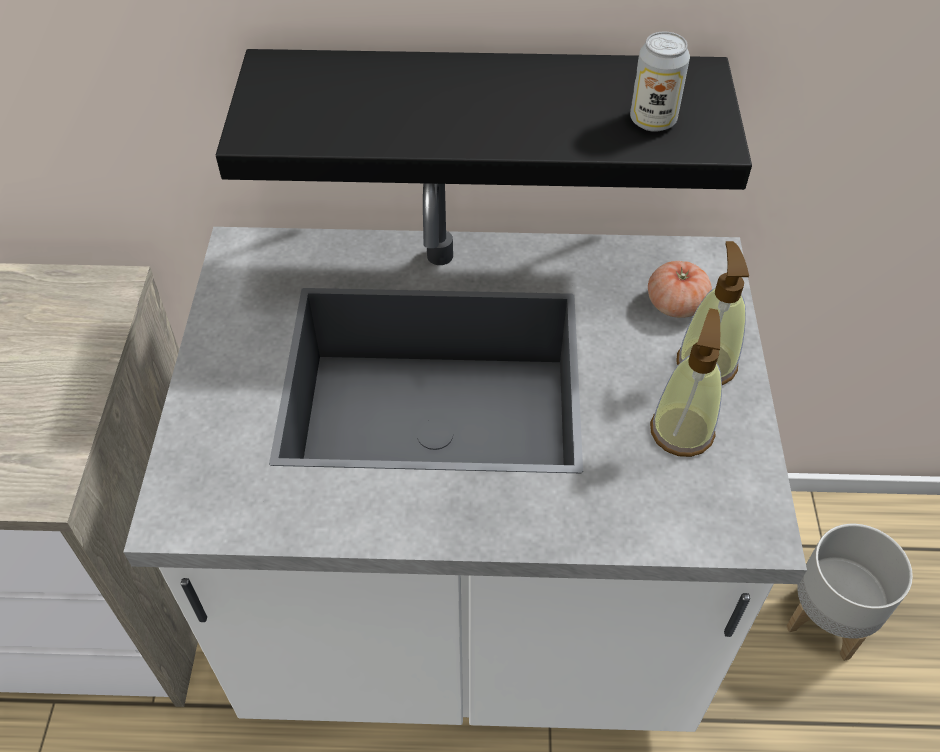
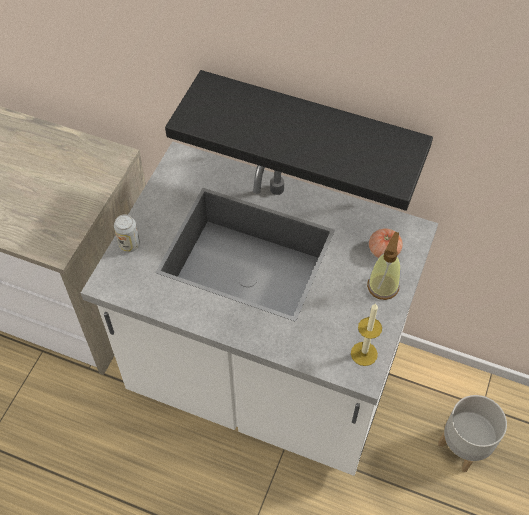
camera: 20 degrees right, 5 degrees up
can [630,32,690,132] -> can moved to [114,214,140,252]
soap dispenser [650,308,722,457] -> none
none -> candle [351,303,382,366]

